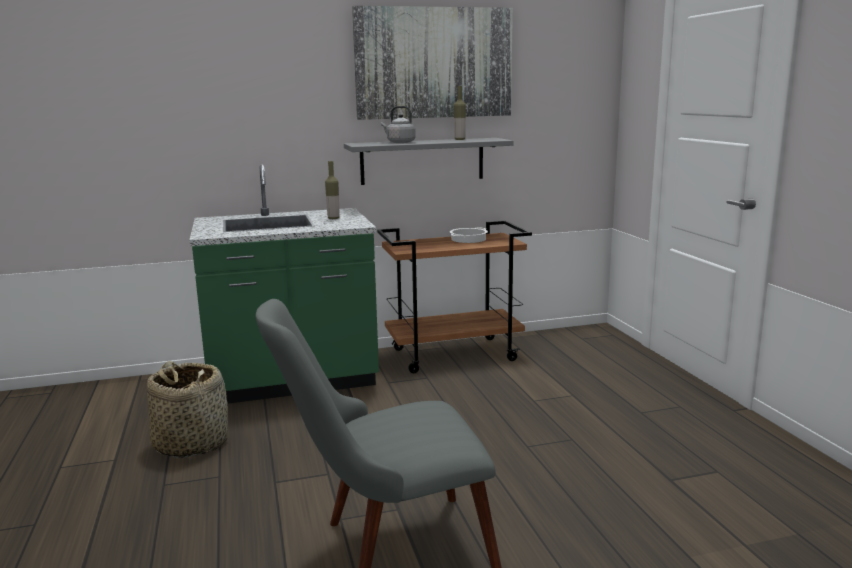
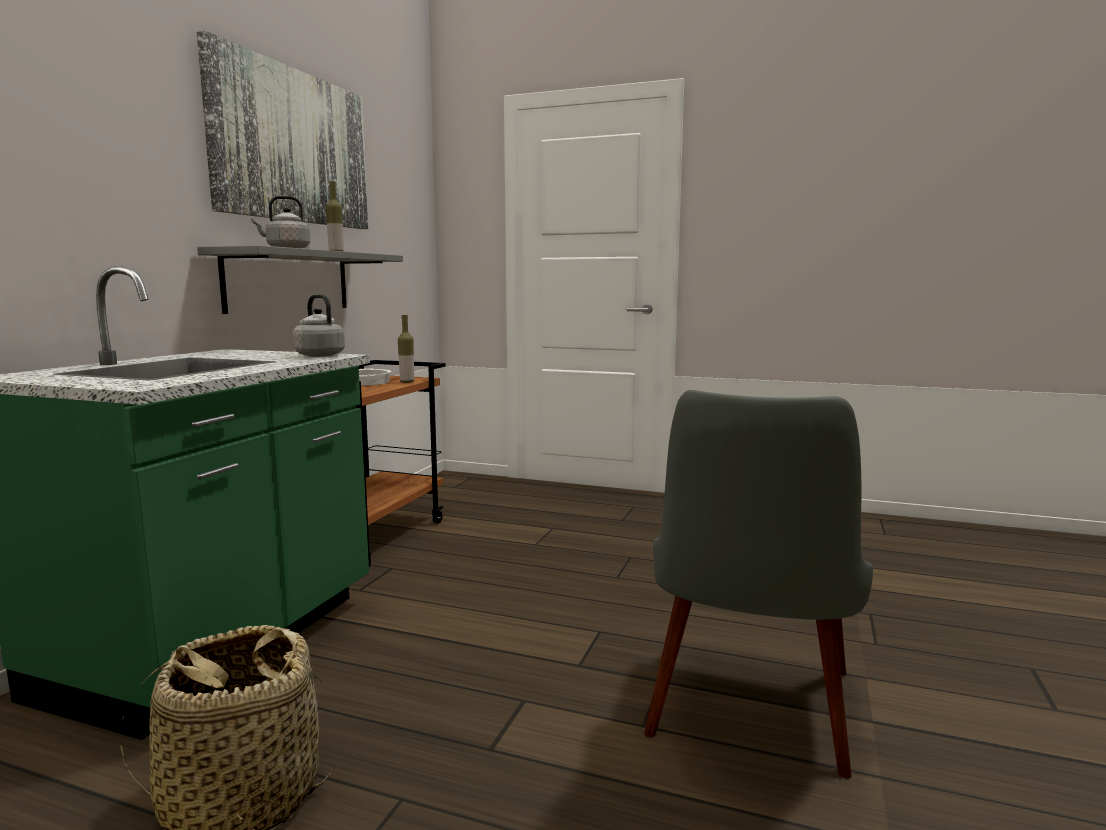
camera: 55 degrees left, 5 degrees down
bottle [325,161,340,219] -> bottle moved to [398,315,414,383]
none -> grey kettle [293,294,345,357]

